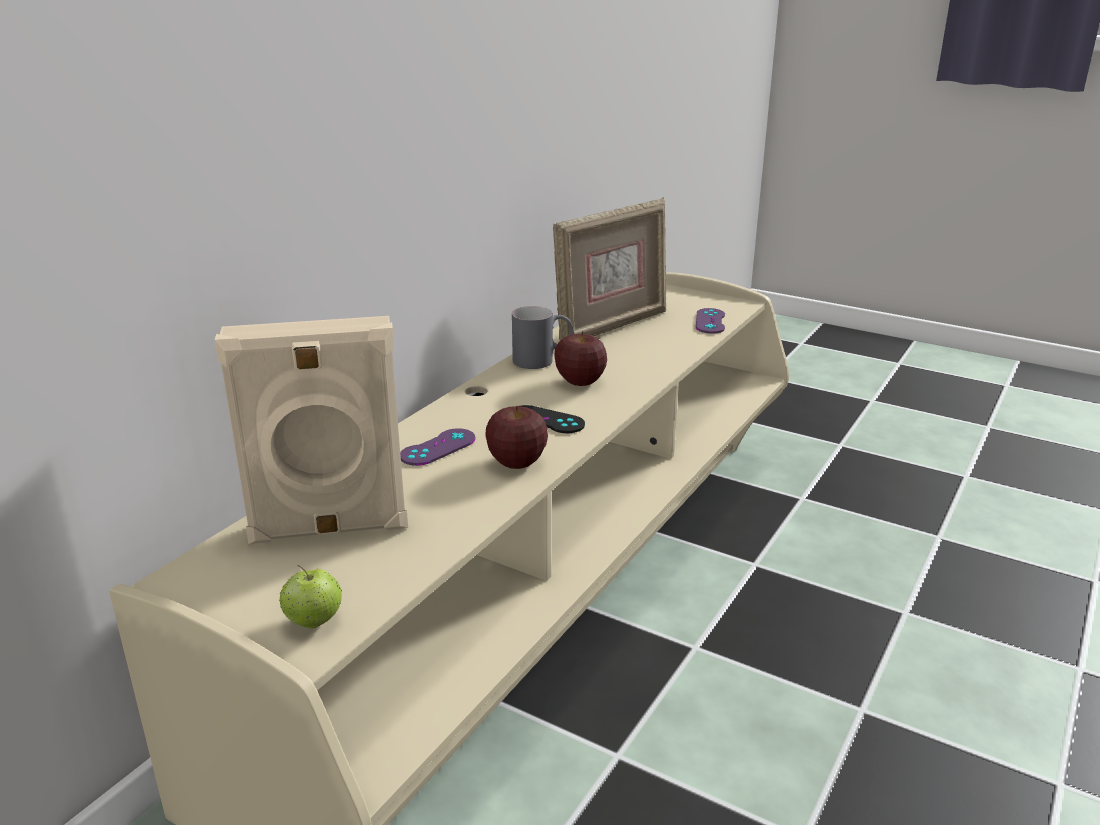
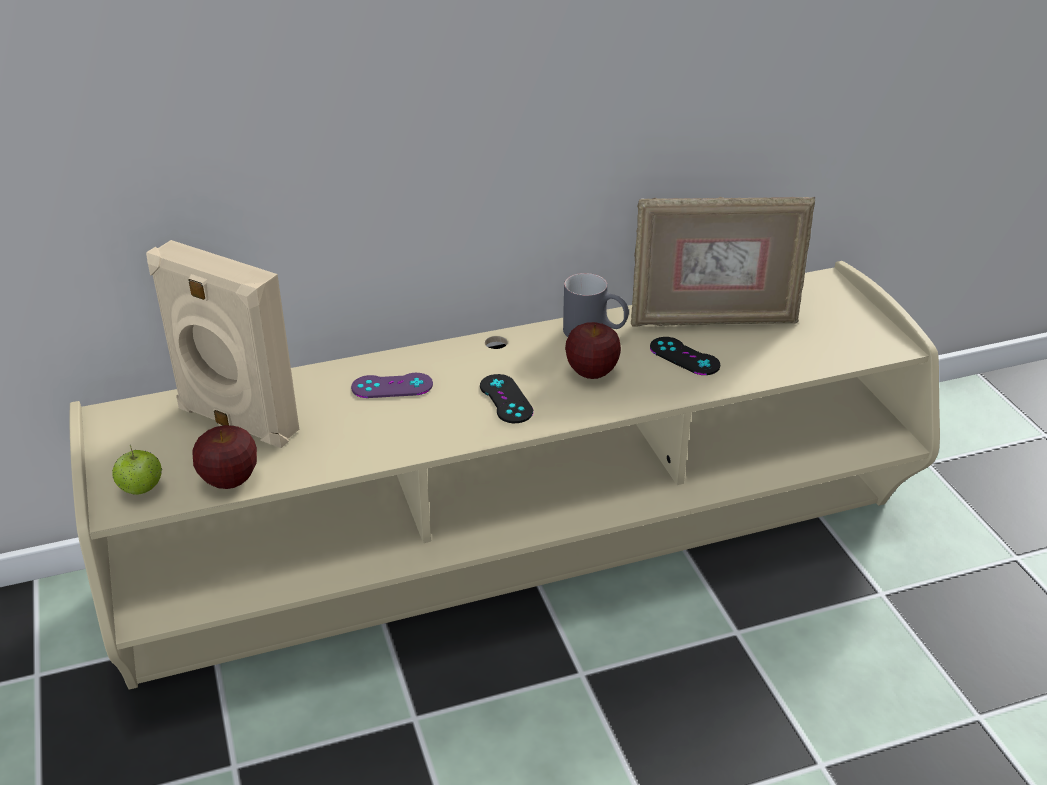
camera: 40 degrees right, 10 degrees up
apple [485,406,548,469] -> apple moved to [192,425,257,489]
purple game controller [696,308,725,334] -> none
none -> black game controller [650,337,720,375]

